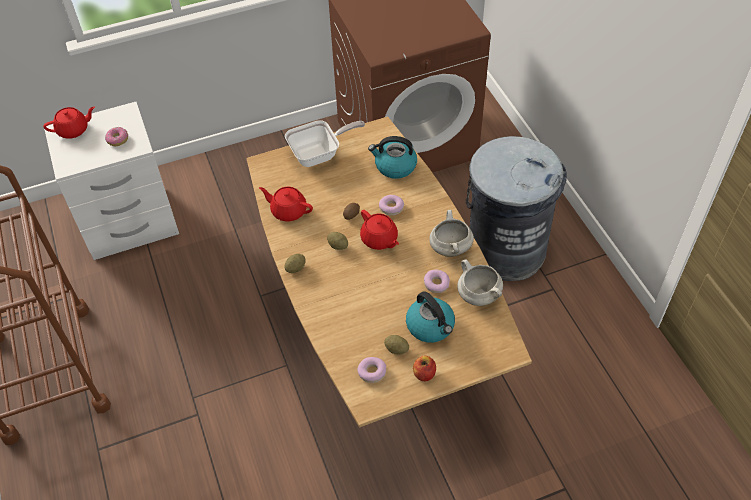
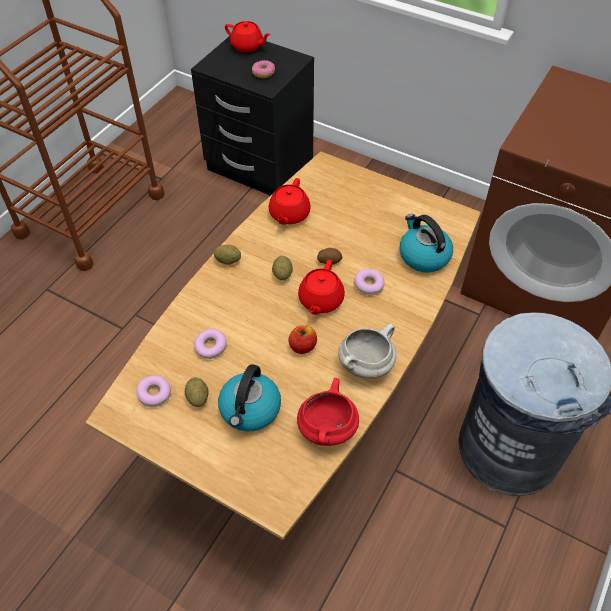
camera: 50 degrees right, 0 degrees up
white nightstand [44,102,179,260] -> black nightstand [191,36,314,196]
red teapot [259,187,313,221] -> red teapot turned 150 degrees counterclockwise [269,178,311,224]
frying pan [285,120,365,167] -> none
apple [413,356,436,381] -> apple moved to [289,325,317,354]
donut [424,270,450,293] -> donut moved to [194,329,227,359]
white cooking pot [457,259,503,306] -> red cooking pot [297,378,359,446]

